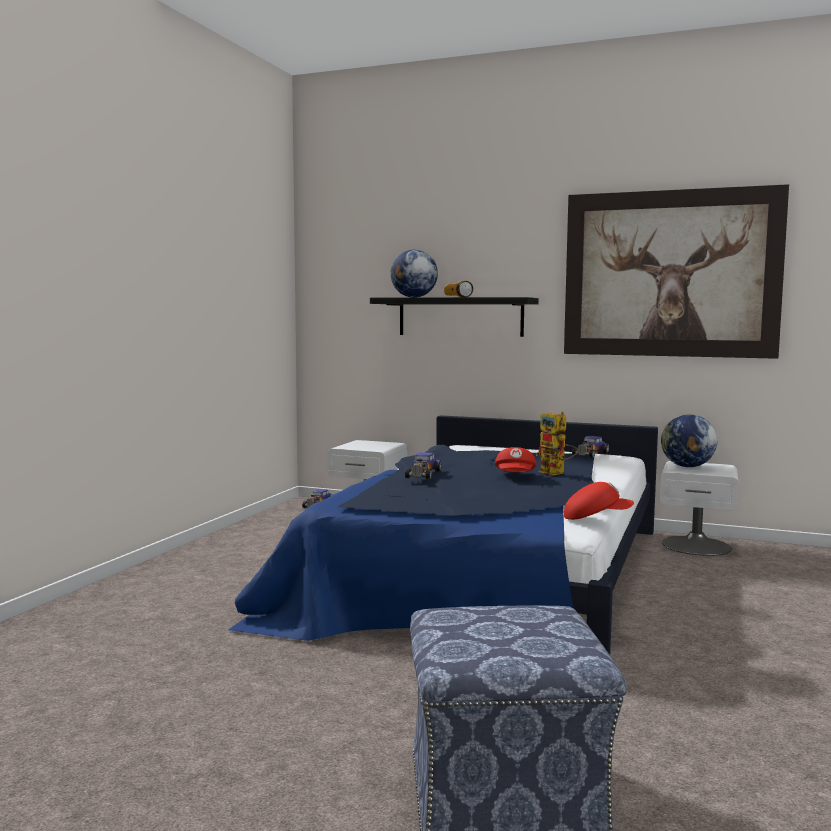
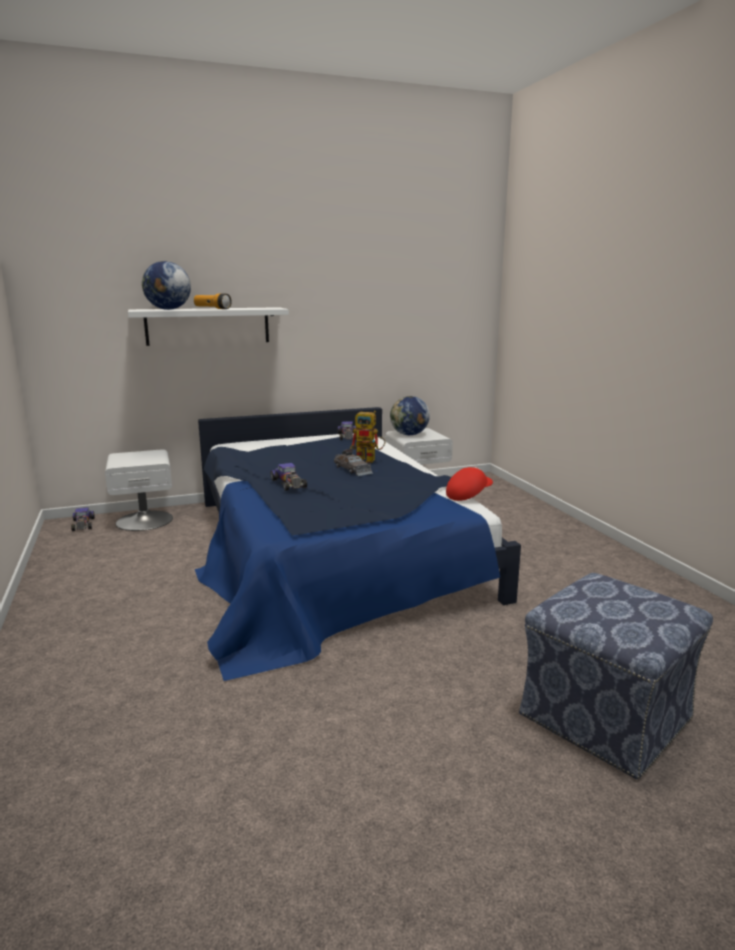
camera: 40 degrees left, 10 degrees up
black shelf [370,297,539,337] -> white shelf [128,307,289,346]
red cap [495,447,536,472] -> grey toy car [334,449,373,476]
picture [564,184,789,359] -> none

